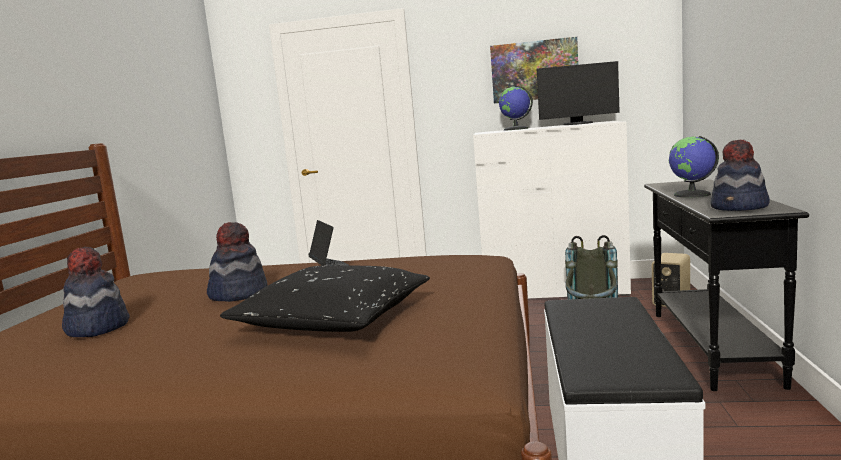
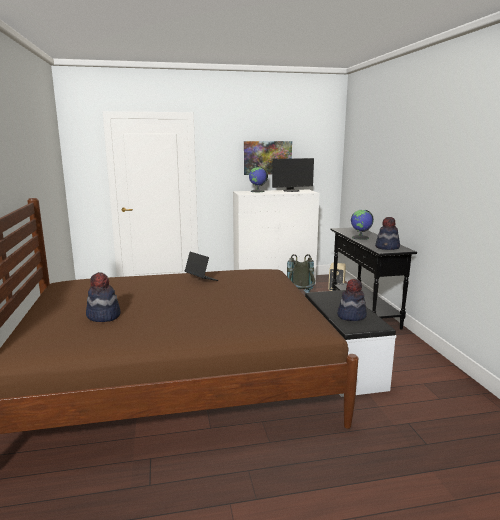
camera: 20 degrees left, 5 degrees up
hat [207,222,268,302] -> hat moved to [337,279,367,321]
black pillow [220,265,430,332] -> none

